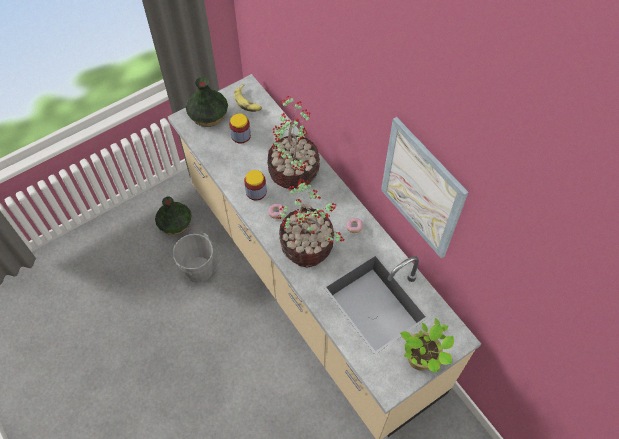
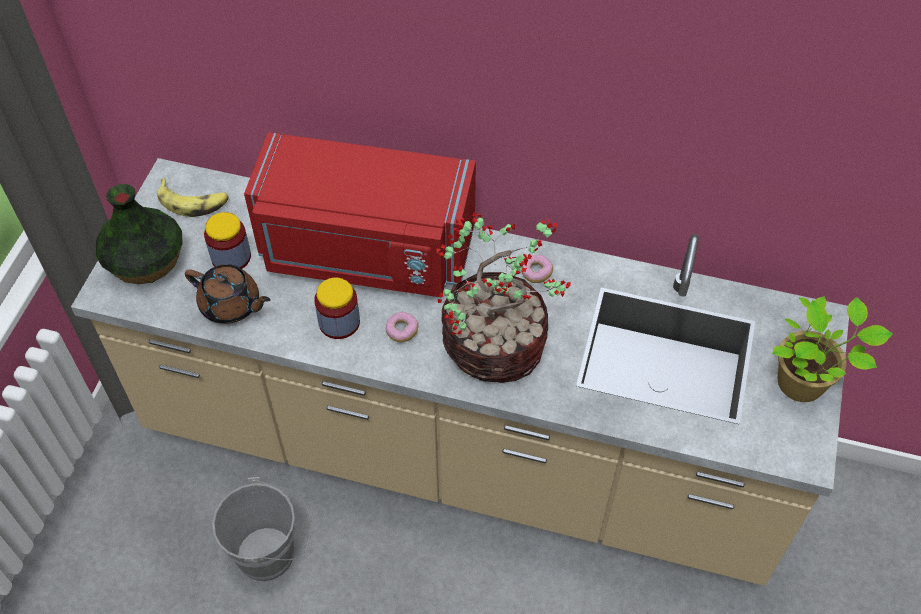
camera: 40 degrees left, 5 degrees down
vase [155,196,192,235] -> none
potted plant [267,95,320,189] -> red microwave [244,132,476,297]
picture [381,117,468,259] -> none
none -> brown teapot [185,264,271,324]

